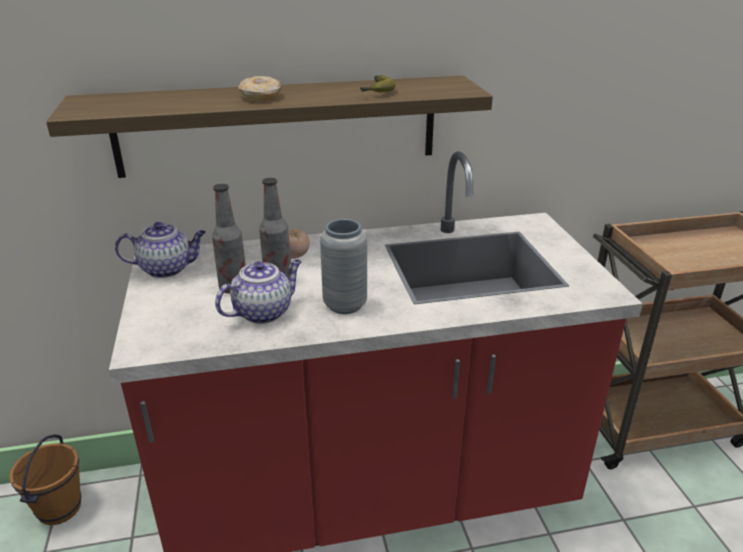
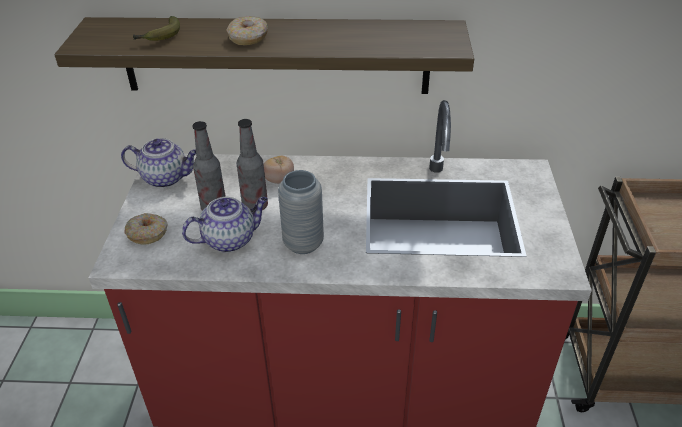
camera: 15 degrees right, 10 degrees up
brown bucket [9,434,81,525] -> none
banana [360,75,396,92] -> banana moved to [133,16,180,41]
none -> donut [124,213,167,245]

